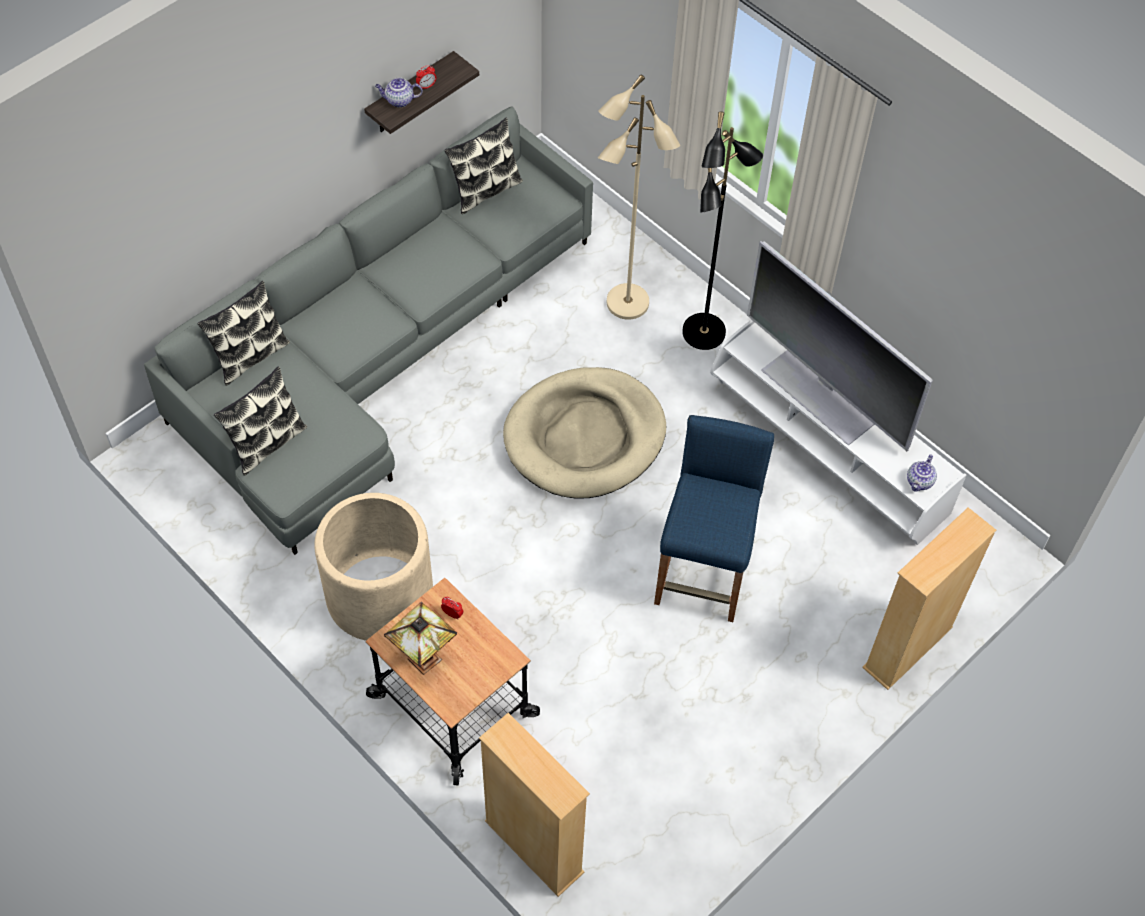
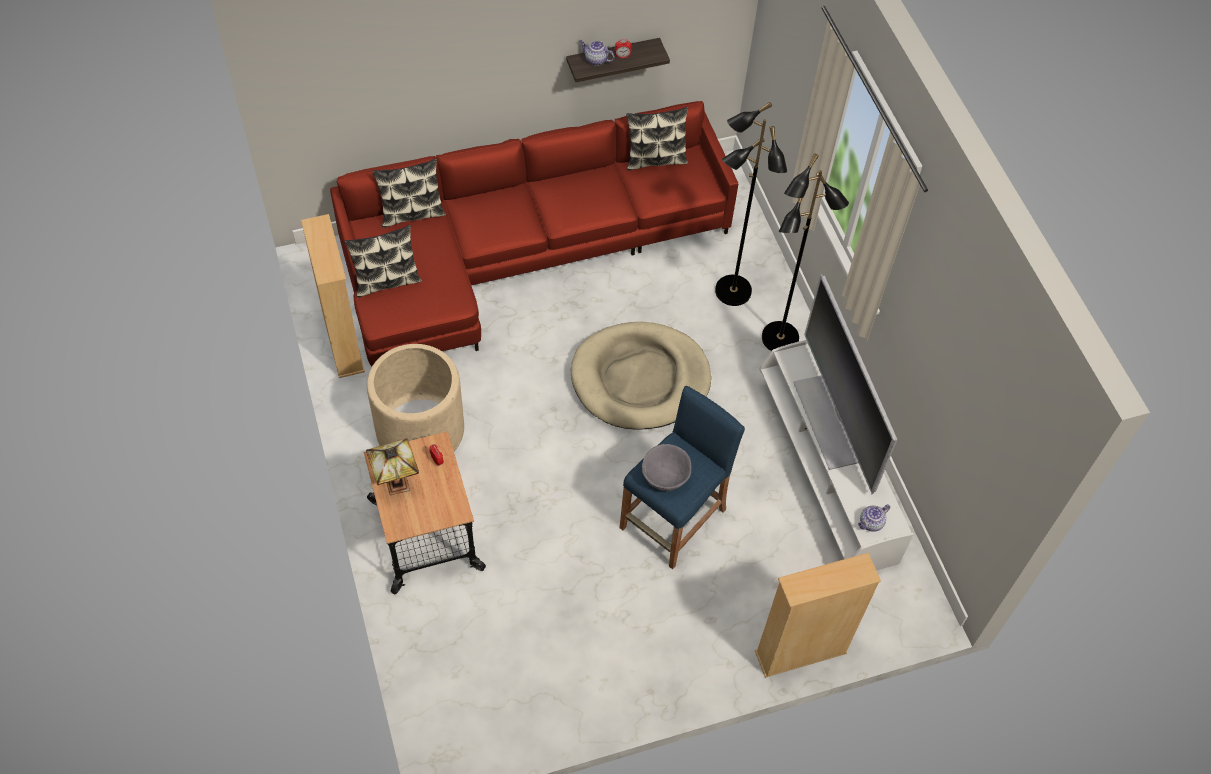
camera: 25 degrees right, 0 degrees up
grey sofa [144,106,593,555] -> red sofa [330,101,738,367]
beige bookcase [479,713,590,897] -> beige bookcase moved to [301,214,365,378]
beige floor lamp [598,74,680,320] -> black floor lamp [715,102,787,306]
none -> grey bowl [642,444,692,491]

